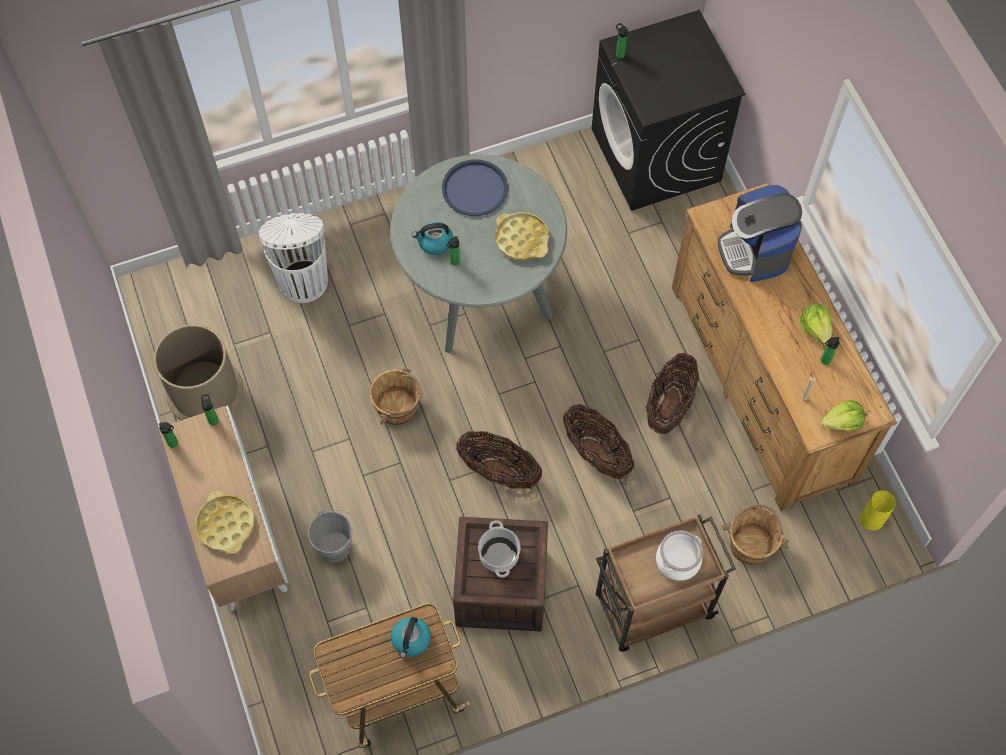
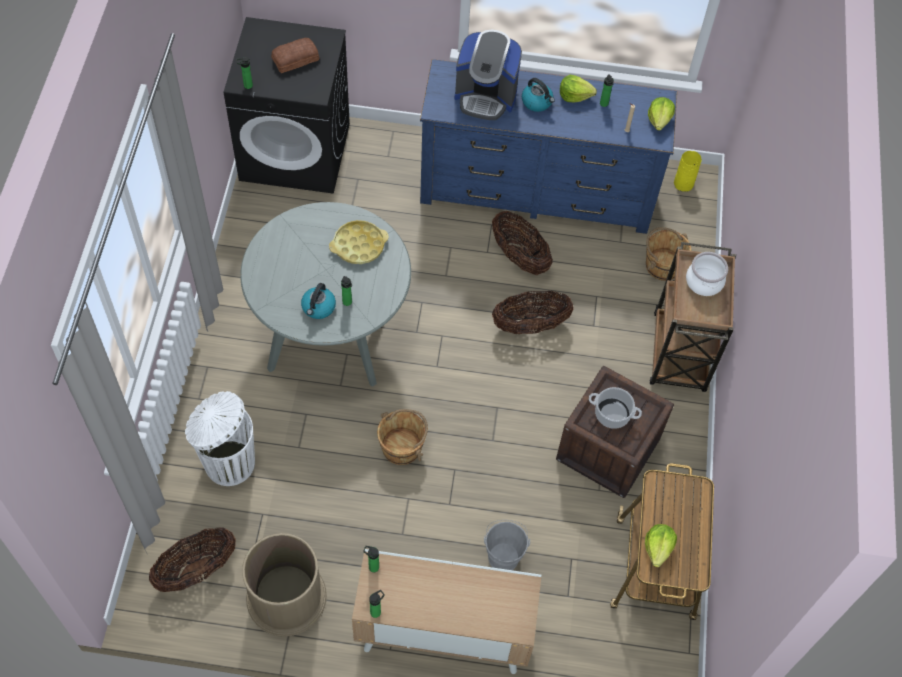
camera: 65 degrees left, 5 degrees down
yellow tray [195,491,254,554] -> none
kettle [391,617,431,658] -> kettle moved to [522,78,555,112]
blue tray [442,159,508,216] -> none
basket [456,431,542,489] -> basket moved to [149,528,236,592]
brown dresser [672,183,897,511] -> blue dresser [420,59,677,234]
none -> bread [271,38,319,73]
none -> lettuce [645,524,677,567]

